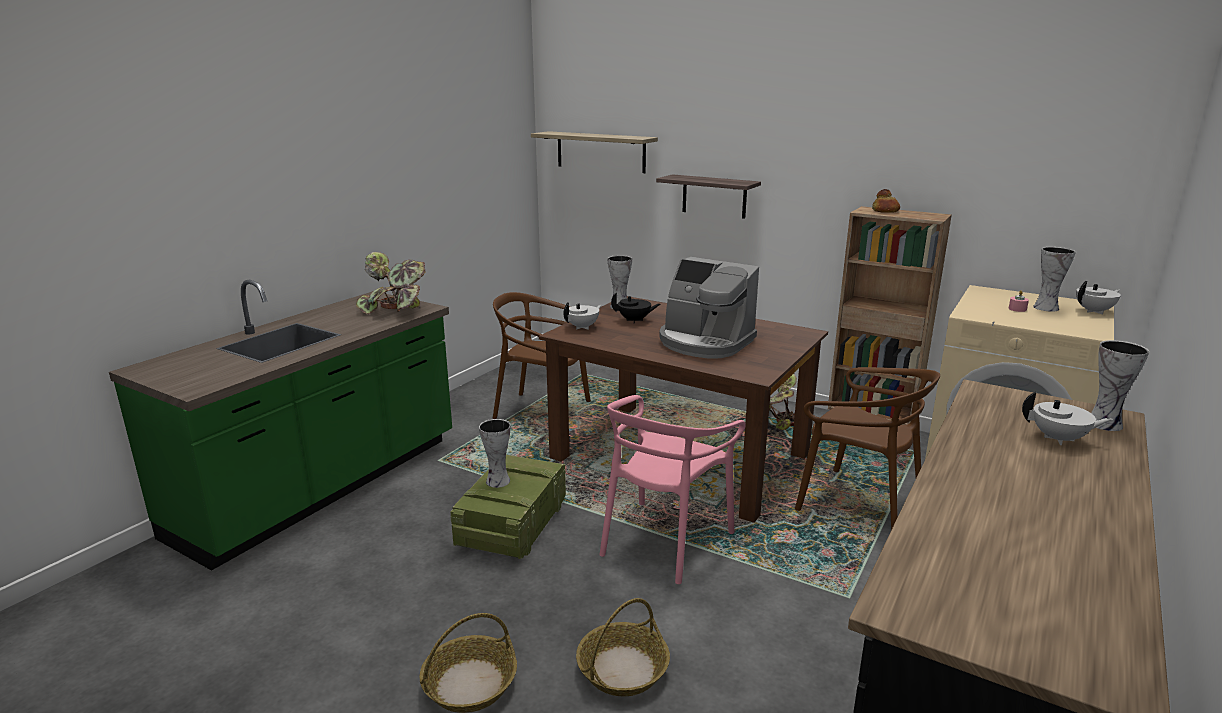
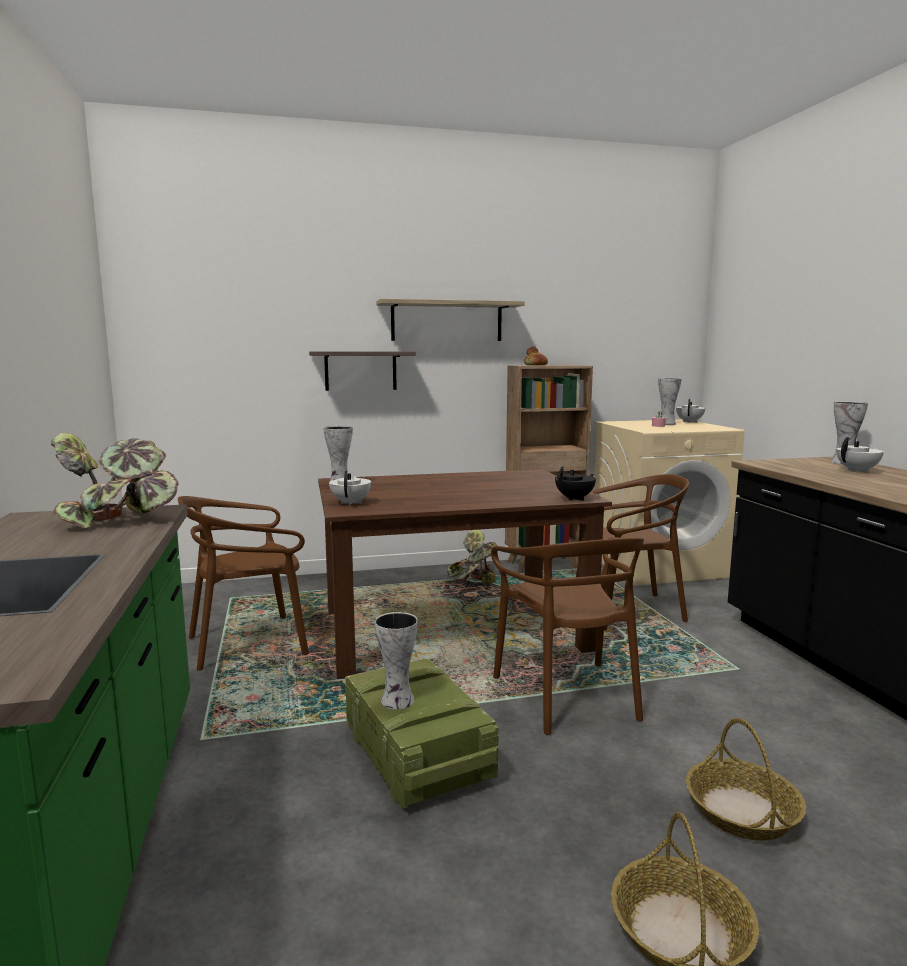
camera: 45 degrees left, 10 degrees down
shelf [531,131,658,173] -> shelf moved to [376,299,525,341]
pink chair [600,395,746,584] -> brown chair [491,537,644,735]
black teapot [611,292,660,323] -> black teapot moved to [555,466,596,501]
coffee machine [659,257,759,358] -> none

